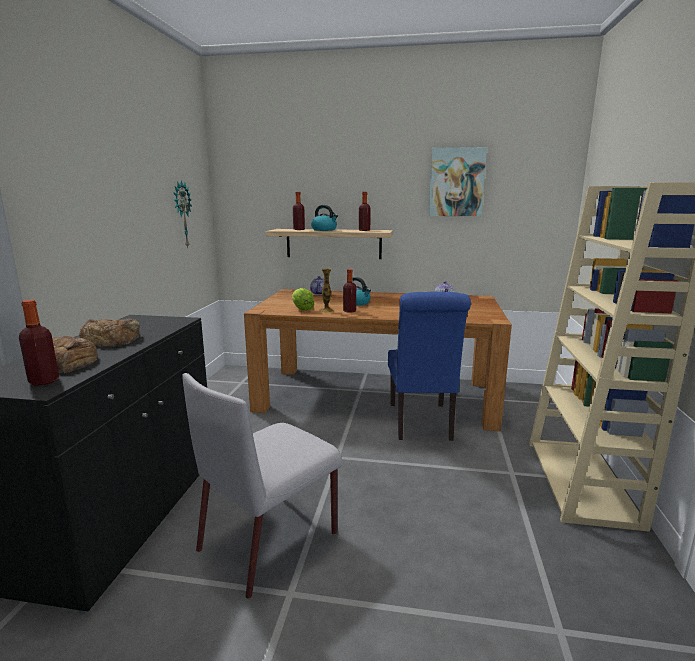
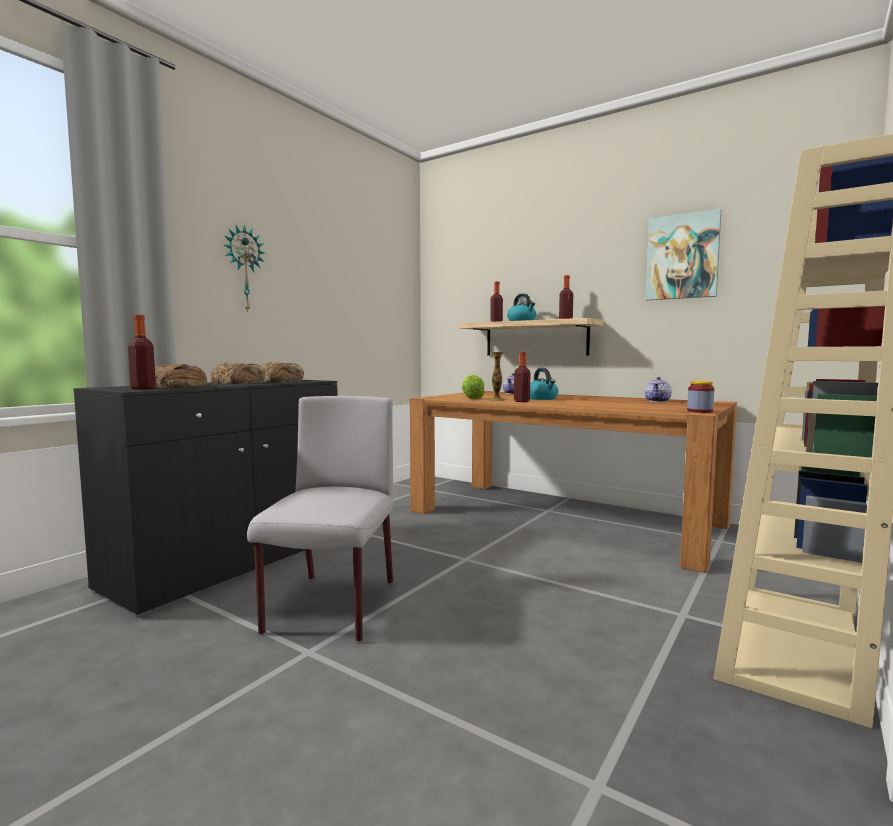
camera: 25 degrees right, 10 degrees down
wall clock [173,180,192,248] -> wall clock moved to [223,224,264,313]
grey chair [182,373,342,599] -> grey chair turned 120 degrees clockwise [247,396,393,642]
blue chair [388,292,471,441] -> none
none -> bread [261,362,304,382]
none -> jar [687,381,714,413]

